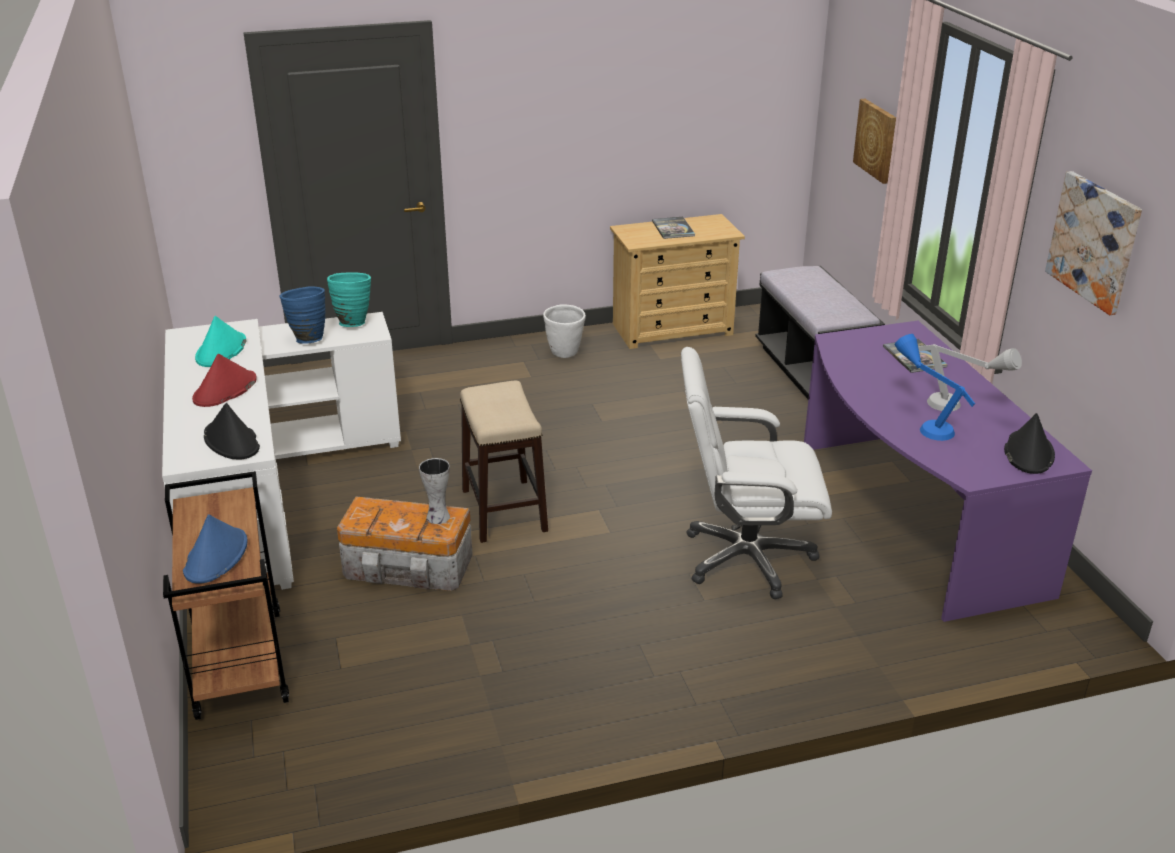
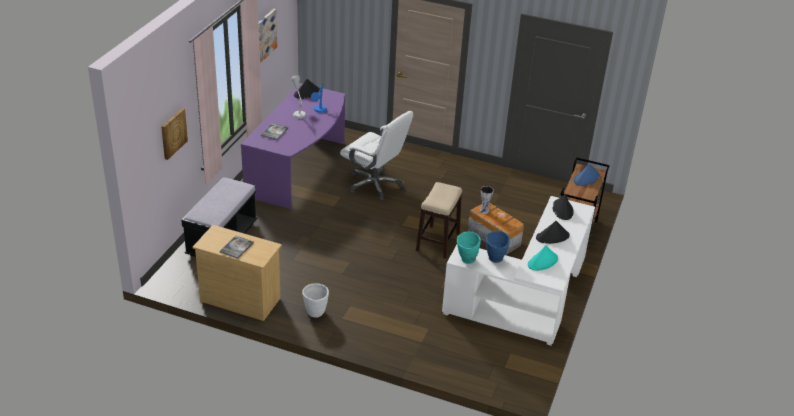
camera: 145 degrees left, 5 degrees up
red hat [192,354,257,407] -> black hat [536,221,570,244]

